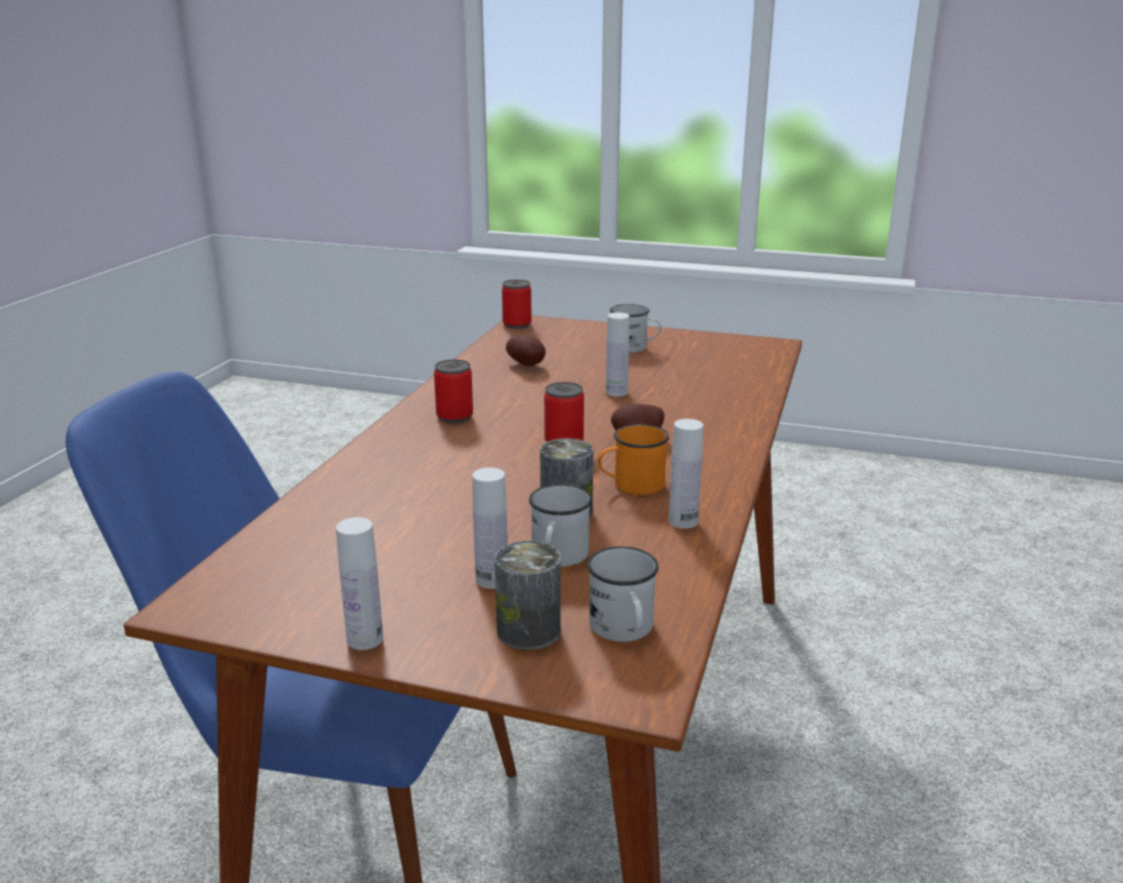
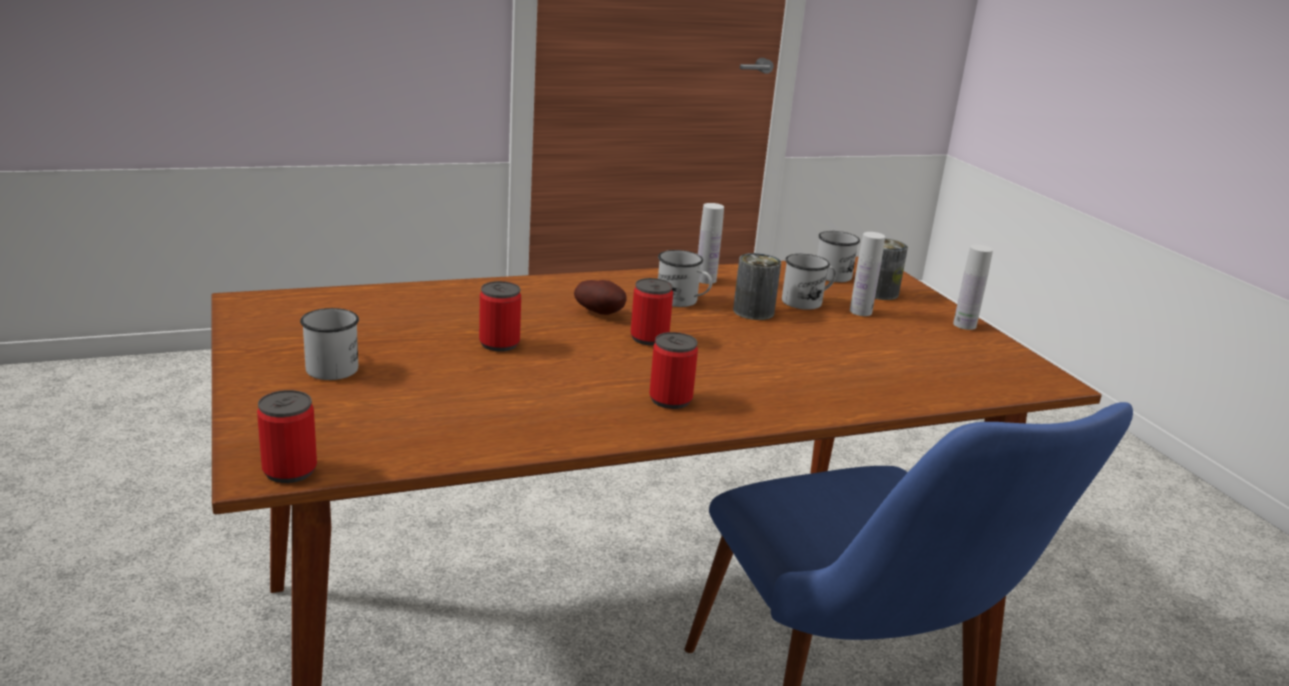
camera: 130 degrees left, 0 degrees up
potato [506,336,546,367] -> none
orange mug [598,424,669,495] -> white mug [658,250,713,307]
white bottle [606,313,629,397] -> can [479,281,521,352]

